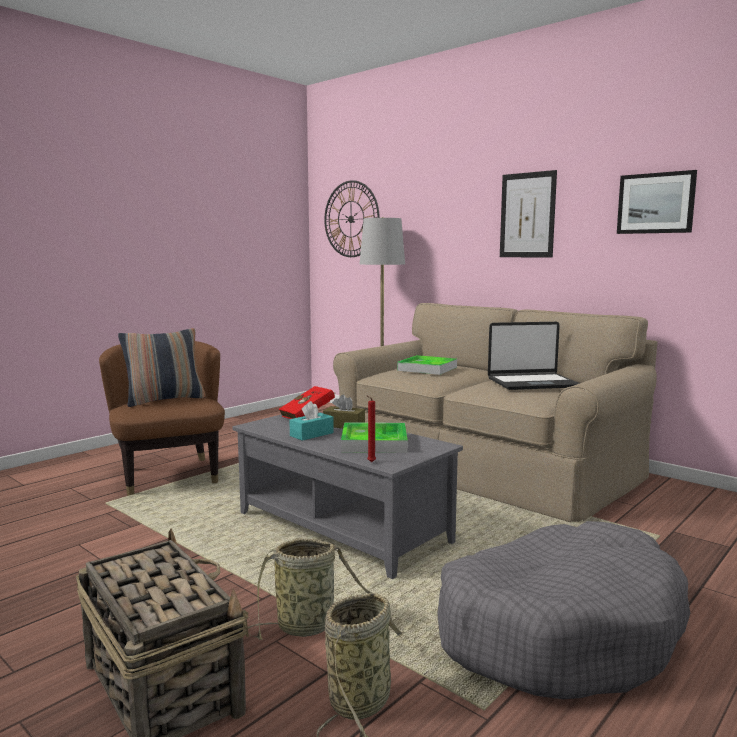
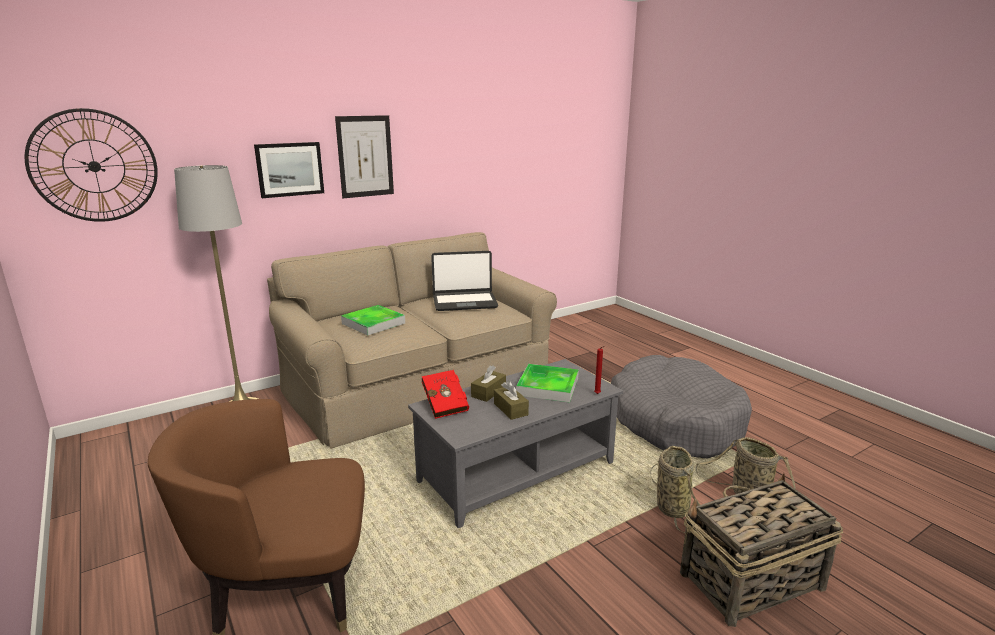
camera: 75 degrees left, 10 degrees up
pillow [118,328,206,407] -> none
turquoise tissue box [289,401,334,441] -> brown tissue box [494,381,529,420]
laptop [488,322,580,390] -> laptop turned 75 degrees clockwise [431,251,498,311]
picture [617,170,697,234] -> picture moved to [254,142,324,198]

